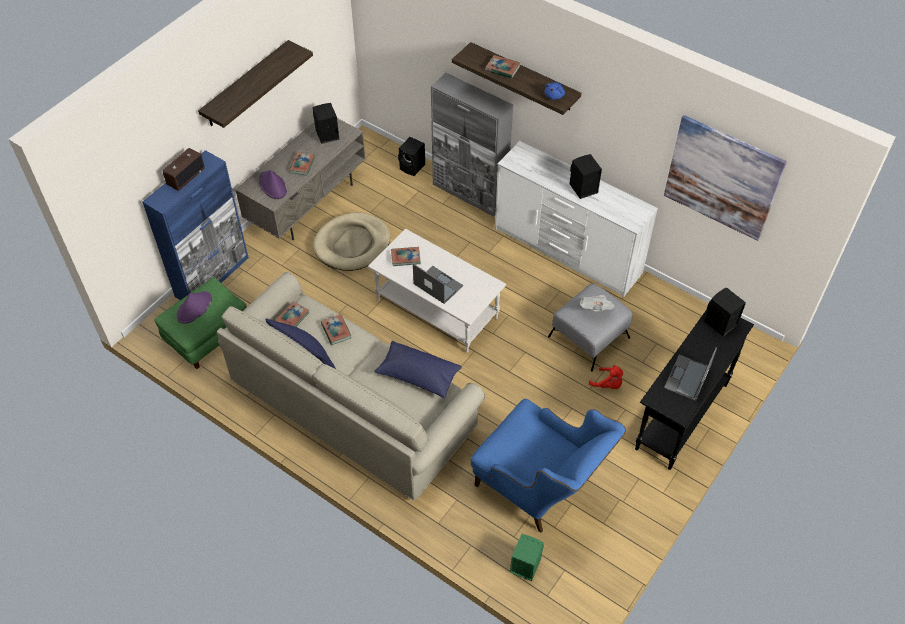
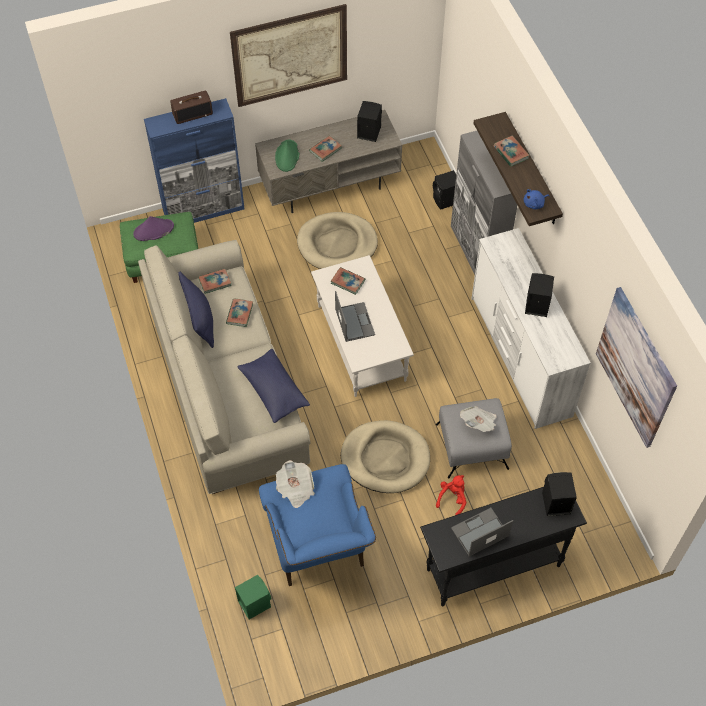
camera: 35 degrees right, 5 degrees up
shelf [198,40,313,128] -> picture [230,4,347,107]
purple hat [259,170,287,199] -> green hat [275,140,299,172]
red plush toy [589,365,623,389] -> red plush toy turned 135 degrees counterclockwise [436,475,466,515]
none -> newspaper [276,460,315,508]
none -> beige dog bed [341,420,430,493]

